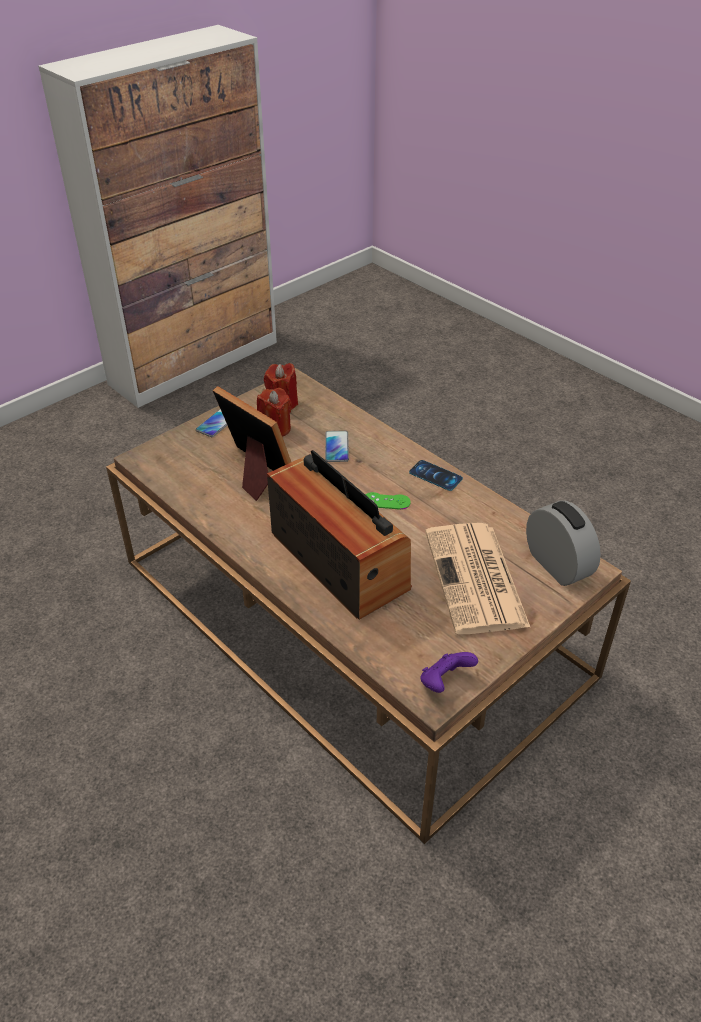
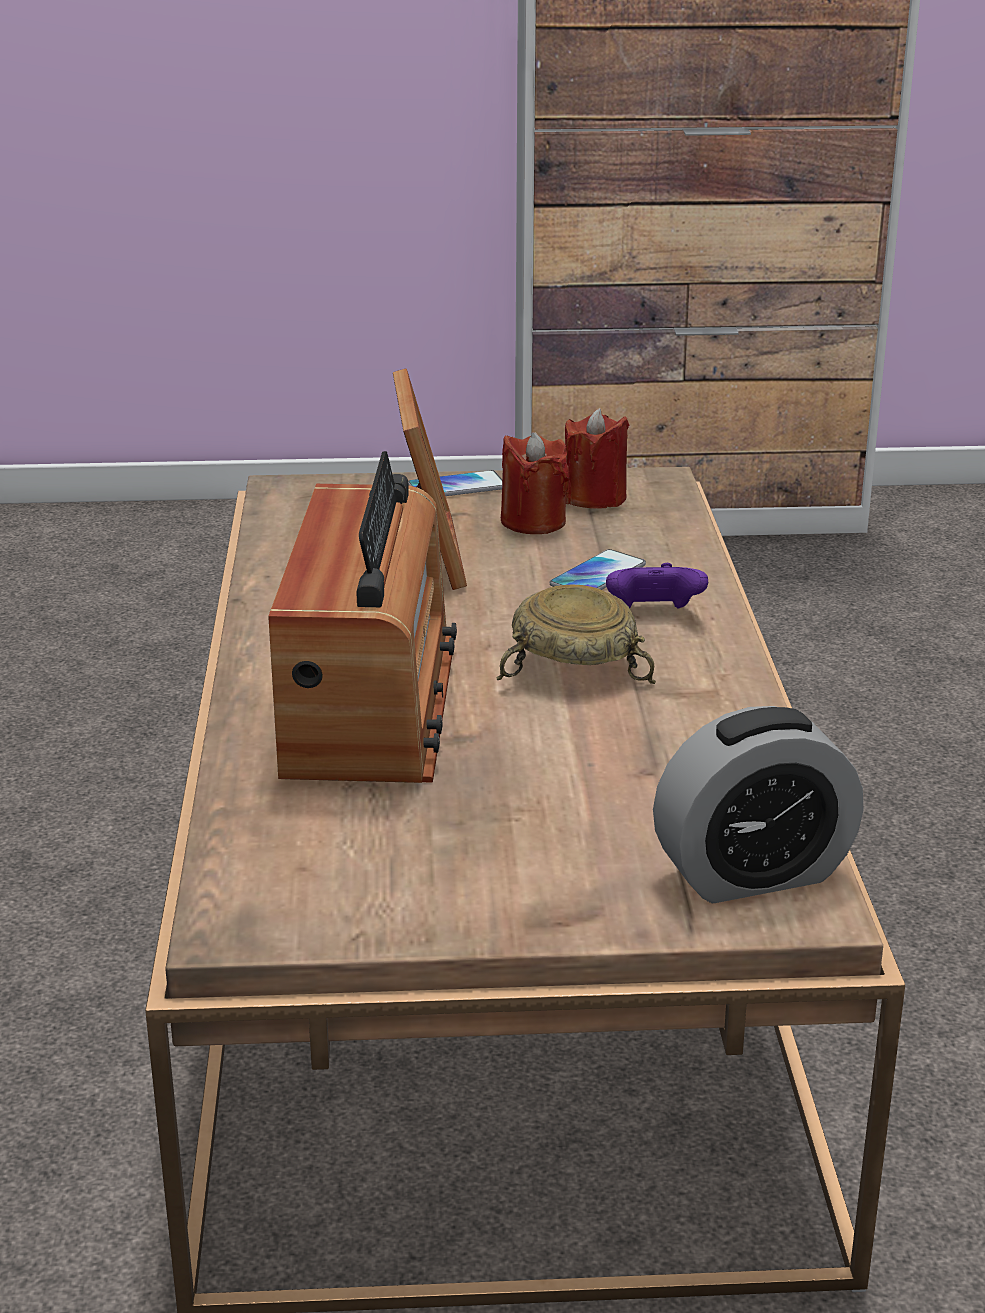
camera: 40 degrees right, 15 degrees down
green game controller [365,492,411,510] -> beige bowl [497,585,656,684]
phone [409,460,463,491] -> none
purple game controller [421,652,478,693] -> purple game controller moved to [606,563,708,609]
newspaper [425,523,530,634] -> none
alarm clock [526,501,601,586] -> alarm clock turned 60 degrees clockwise [653,706,863,903]

